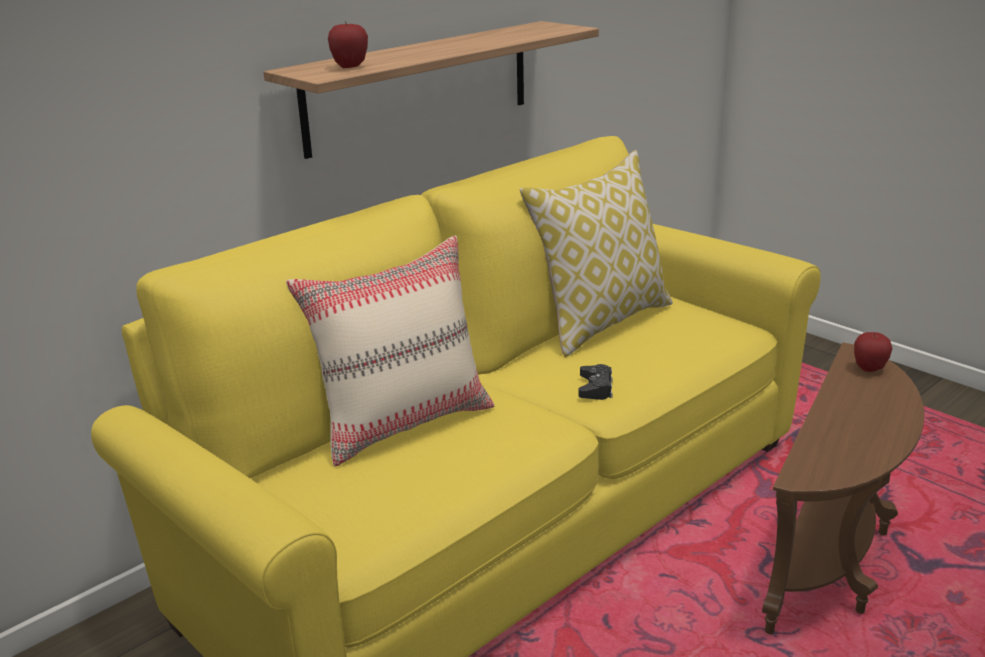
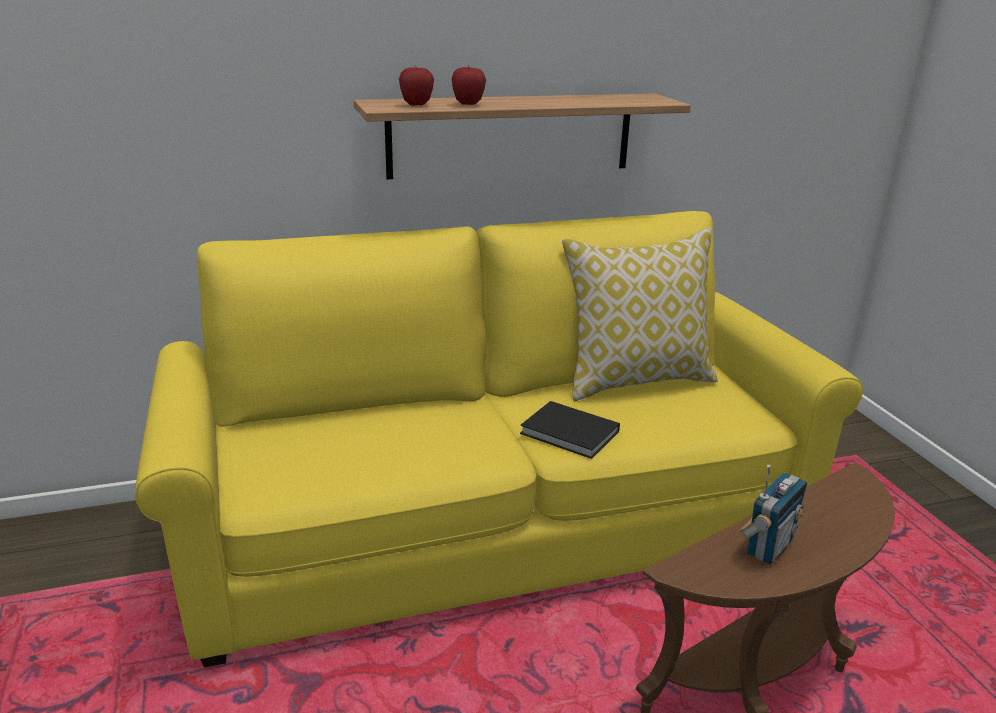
camera: 25 degrees right, 0 degrees up
beige pillow [286,235,495,467] -> none
black game controller [578,364,613,400] -> black book [520,401,620,459]
apple [854,332,892,372] -> apple moved to [452,65,486,105]
none -> radio [740,465,807,565]

